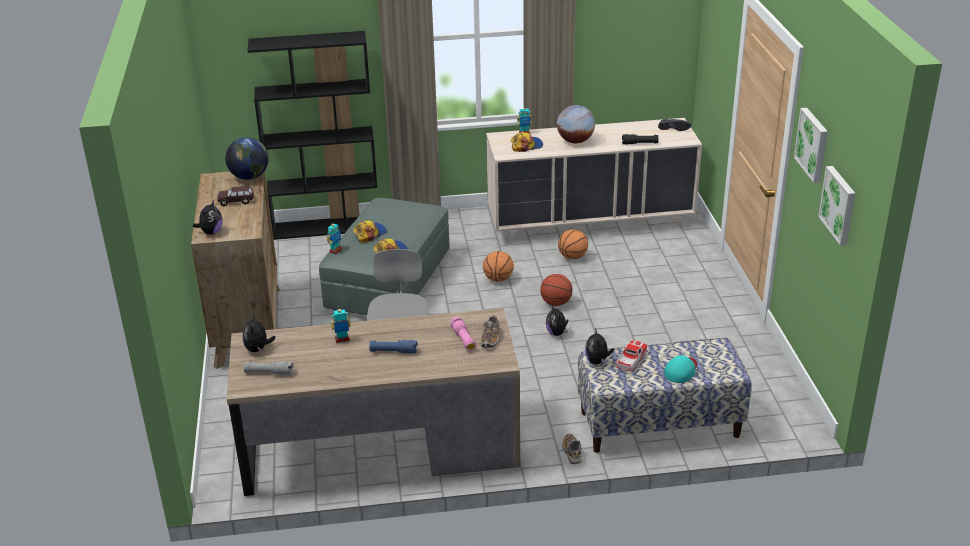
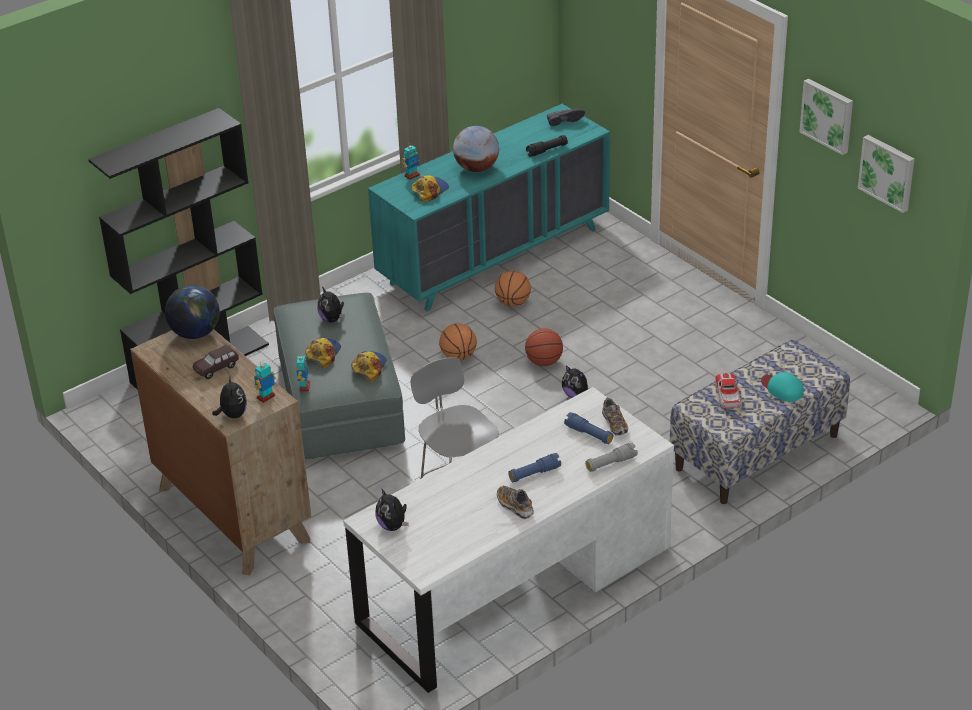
camera: 30 degrees left, 5 degrees up
brown desk [227,308,520,496] -> white desk [343,387,674,693]
grey flashlight [244,361,294,375] -> grey flashlight moved to [585,443,638,472]
toy robot [331,306,351,343] -> toy robot moved to [254,361,276,403]
pink flashlight [450,317,476,351] -> blue flashlight [564,412,613,444]
beige dresser [486,118,702,243] -> turquoise dresser [368,104,610,311]
shoe [562,434,582,465] -> shoe moved to [497,486,534,519]
plush toy [585,328,614,364] -> plush toy moved to [317,287,345,322]
turquoise cap [664,355,697,383] -> turquoise cap turned 45 degrees counterclockwise [761,372,804,402]

